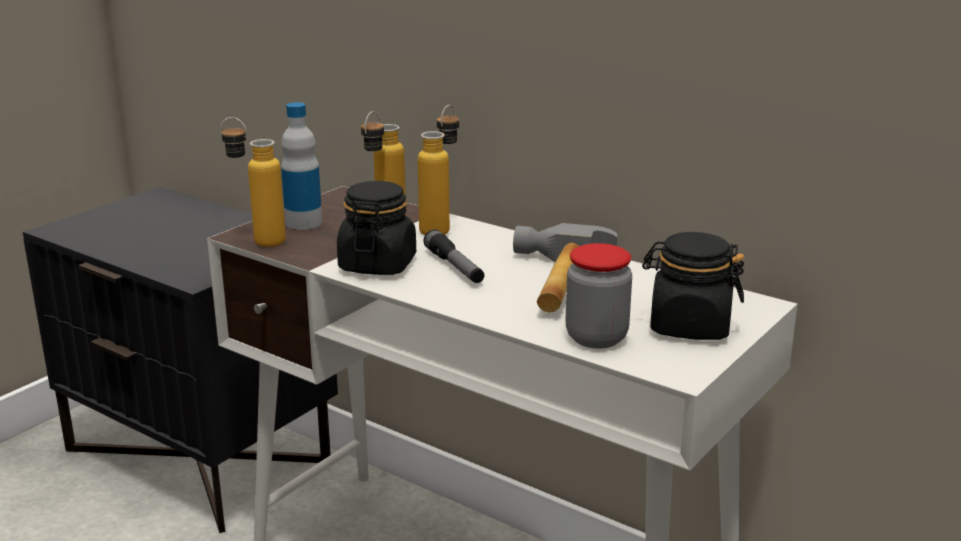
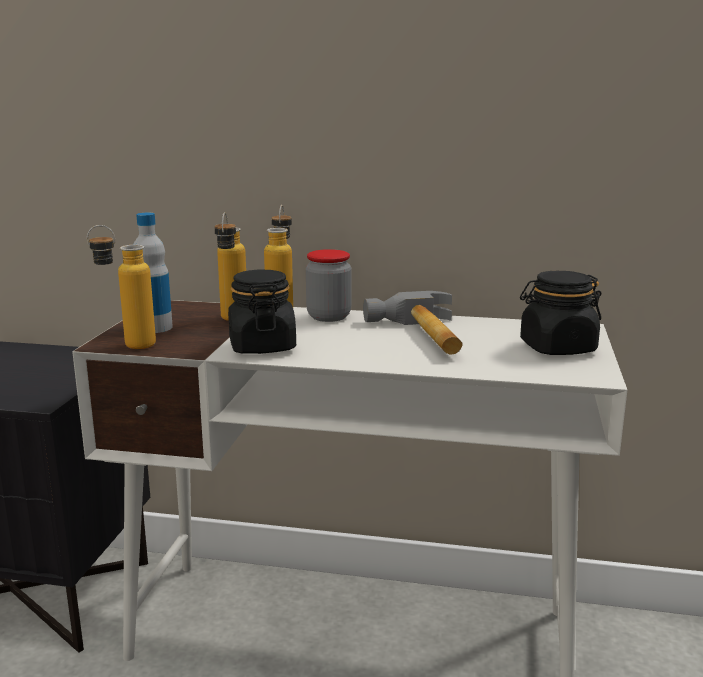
camera: 25 degrees left, 5 degrees down
flashlight [424,229,485,283] -> none
jar [565,243,632,349] -> jar moved to [306,249,352,322]

